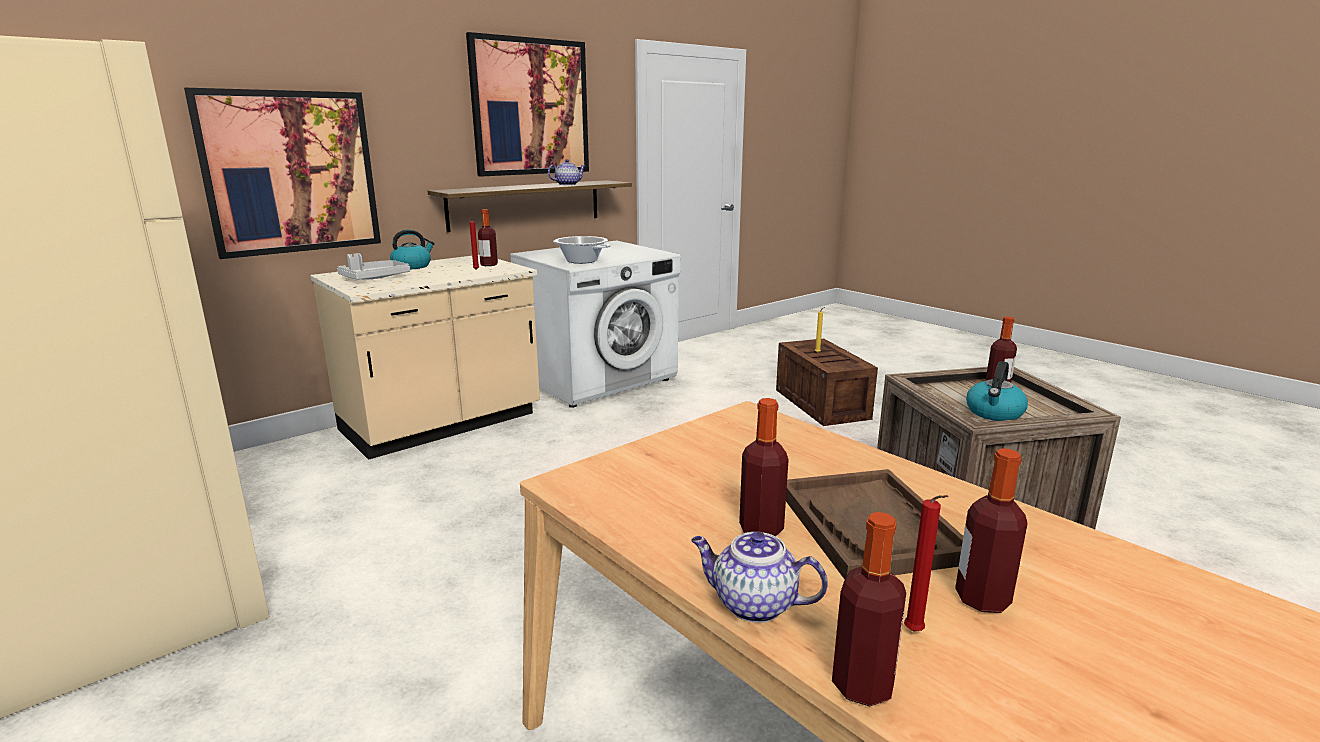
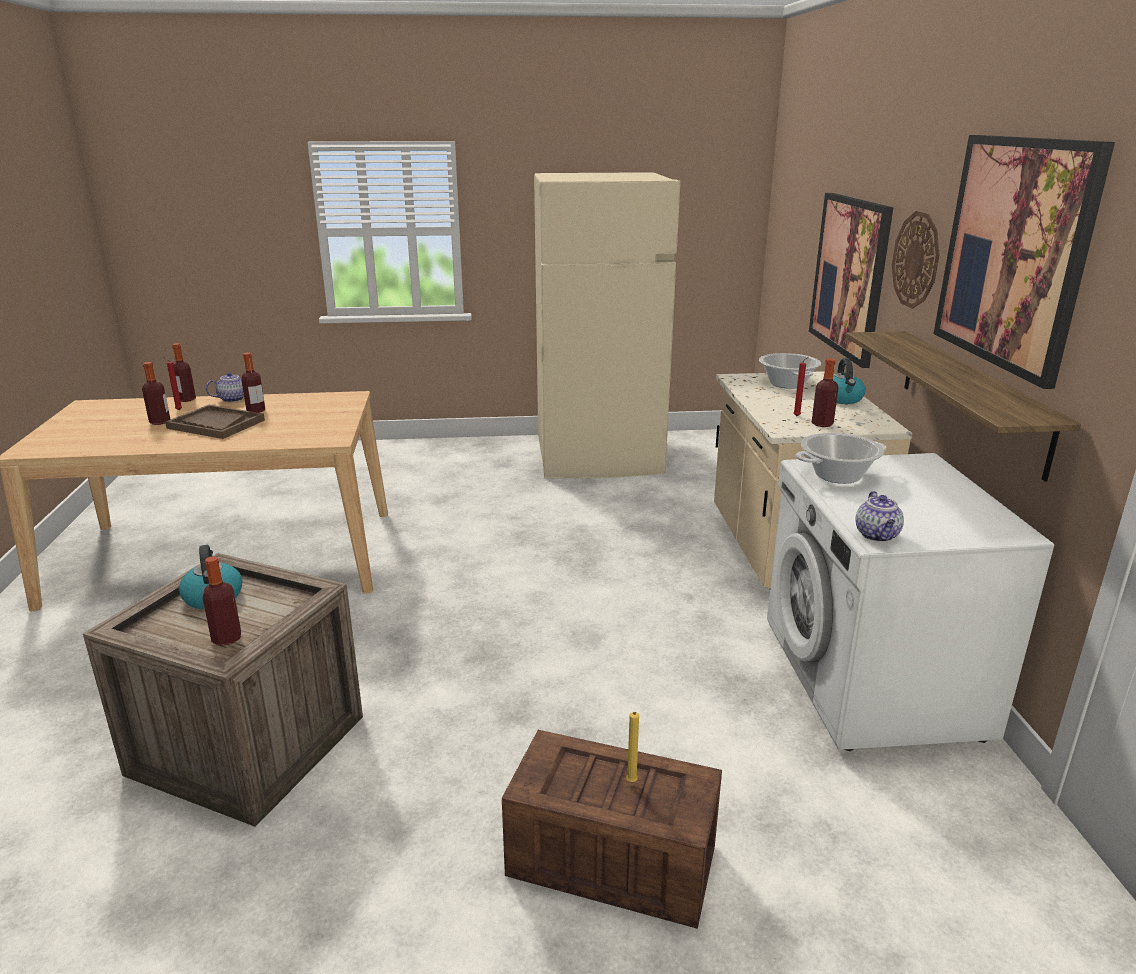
camera: 125 degrees right, 5 degrees up
grey tray [337,253,410,280] -> cooking pot [759,353,821,389]
teapot [548,159,585,185] -> teapot moved to [855,491,904,542]
none -> wall clock [892,211,940,309]

